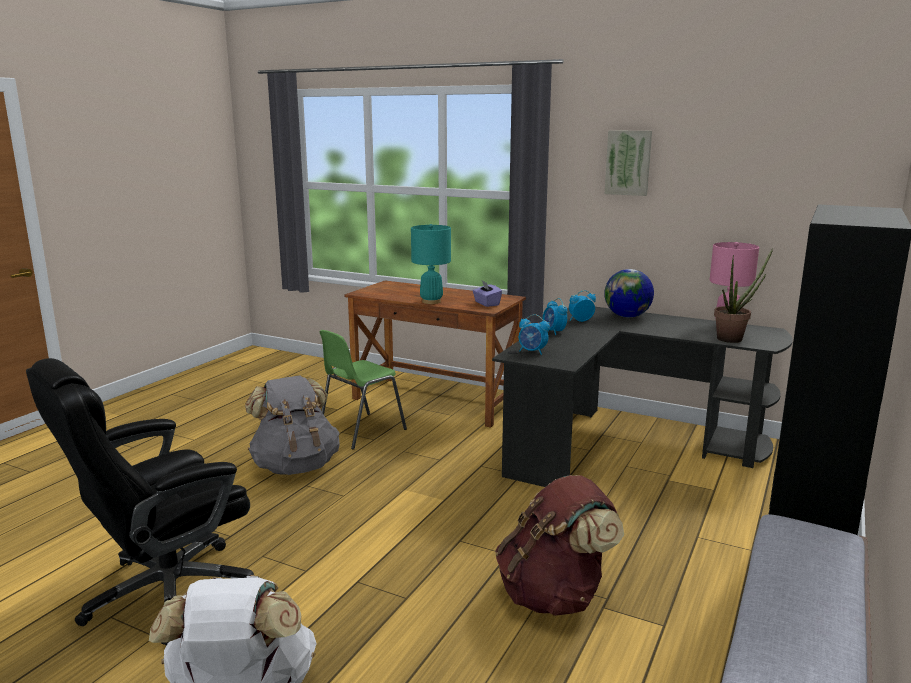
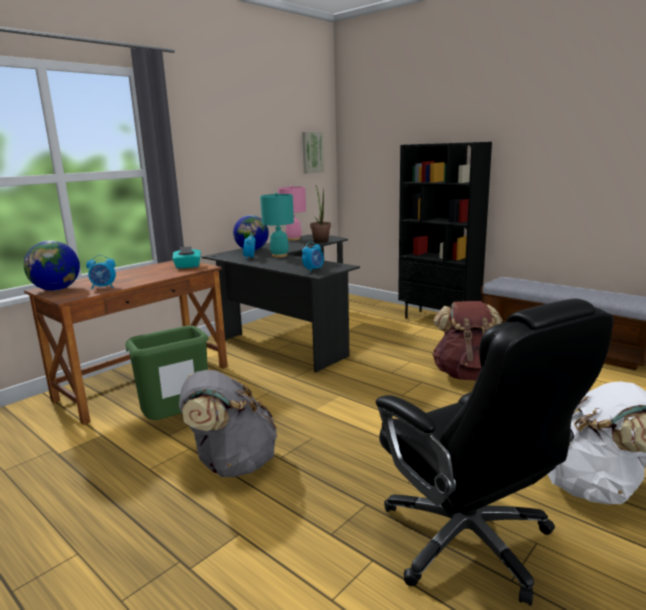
camera: 75 degrees left, 0 degrees up
green chair [319,330,407,450] -> green trash can [125,325,209,420]
turquoise table lamp [411,224,451,304] -> turquoise table lamp moved to [260,193,294,258]
purple tissue box [473,281,502,307] -> turquoise tissue box [173,246,201,269]
alarm clock [543,298,567,335] -> alarm clock moved to [86,255,116,289]
picture [605,130,652,196] -> picture moved to [302,132,324,174]
none -> globe [24,241,80,291]

